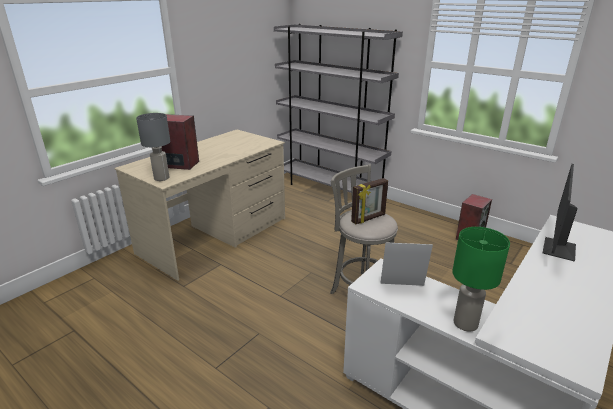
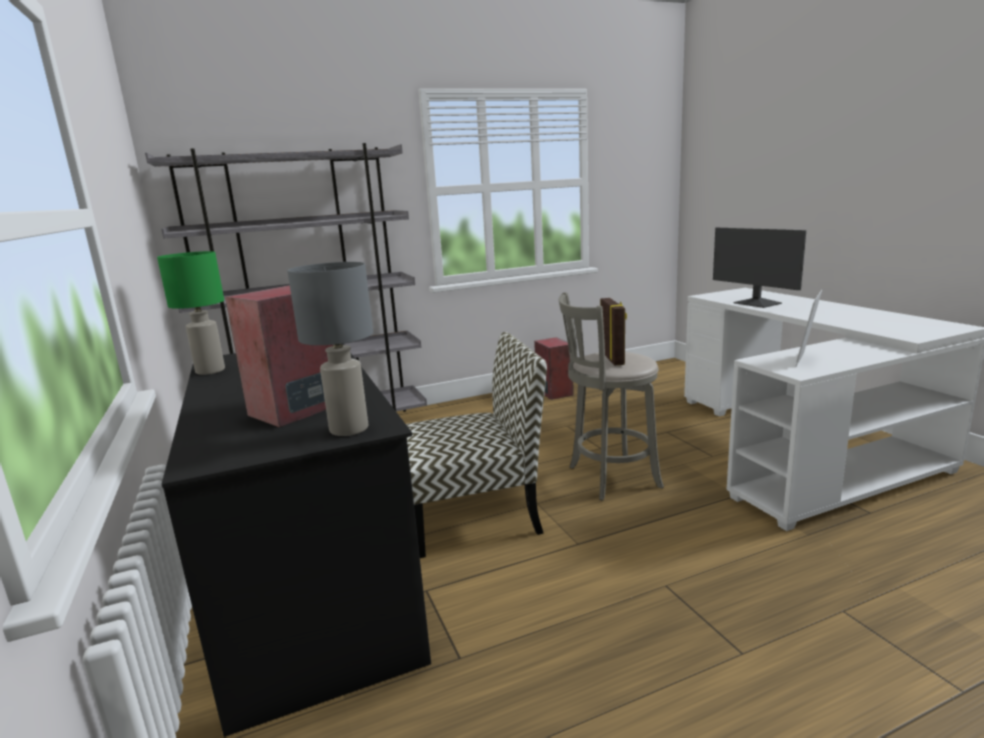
camera: 60 degrees left, 10 degrees down
beige desk [114,130,285,281] -> black desk [162,344,431,737]
green table lamp [452,227,510,332] -> green table lamp moved to [157,251,225,375]
none -> chair [406,332,547,558]

